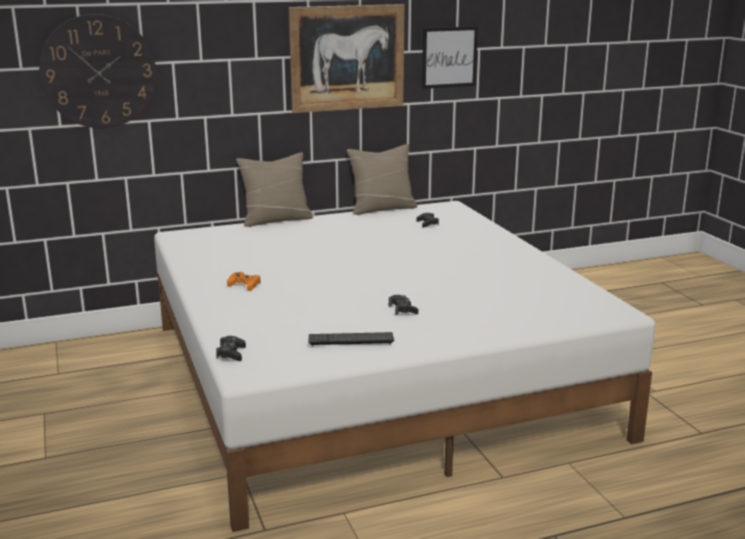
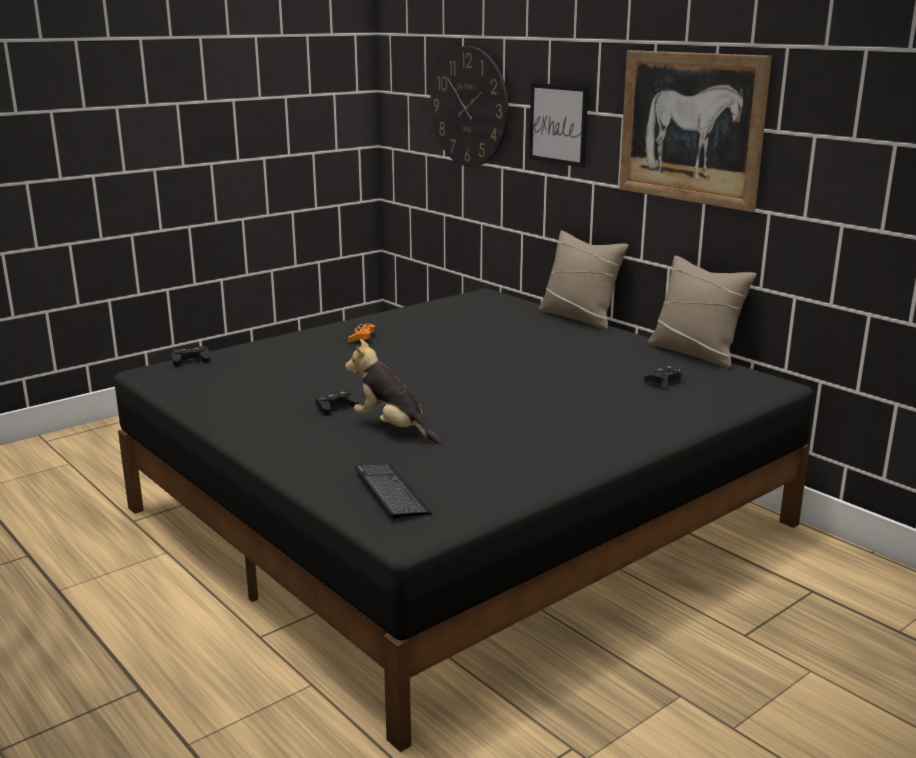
camera: 70 degrees right, 0 degrees up
white bed [154,201,655,532] -> black bed [114,288,813,752]
keyboard [308,332,394,347] -> keyboard moved to [355,464,432,520]
picture [422,26,478,89] -> picture moved to [529,83,588,168]
none -> plush toy [345,339,441,443]

